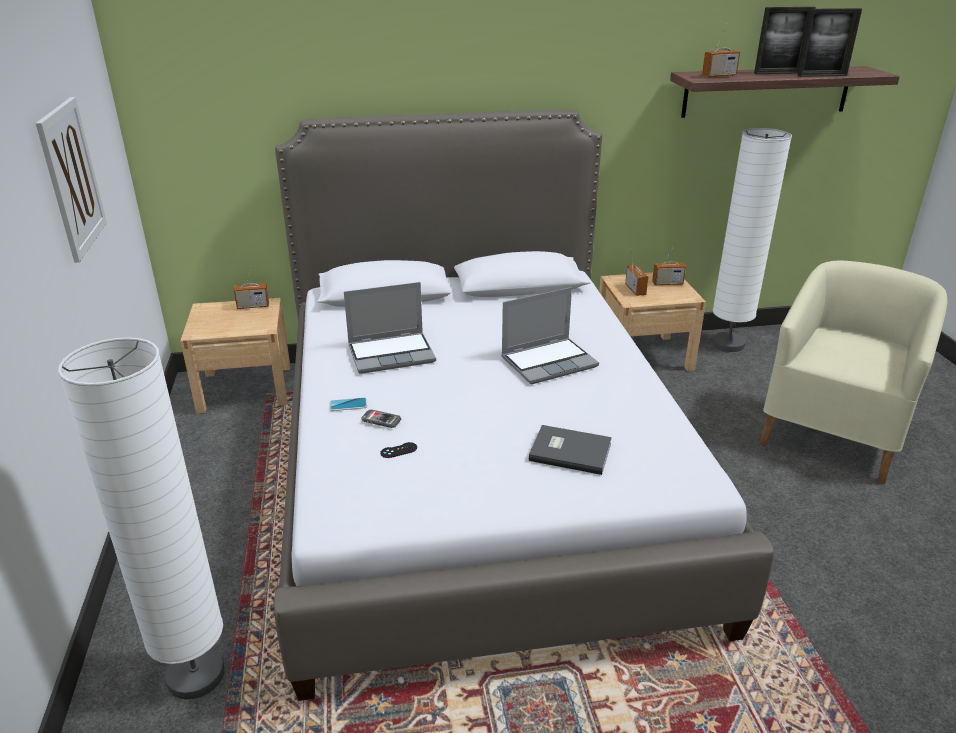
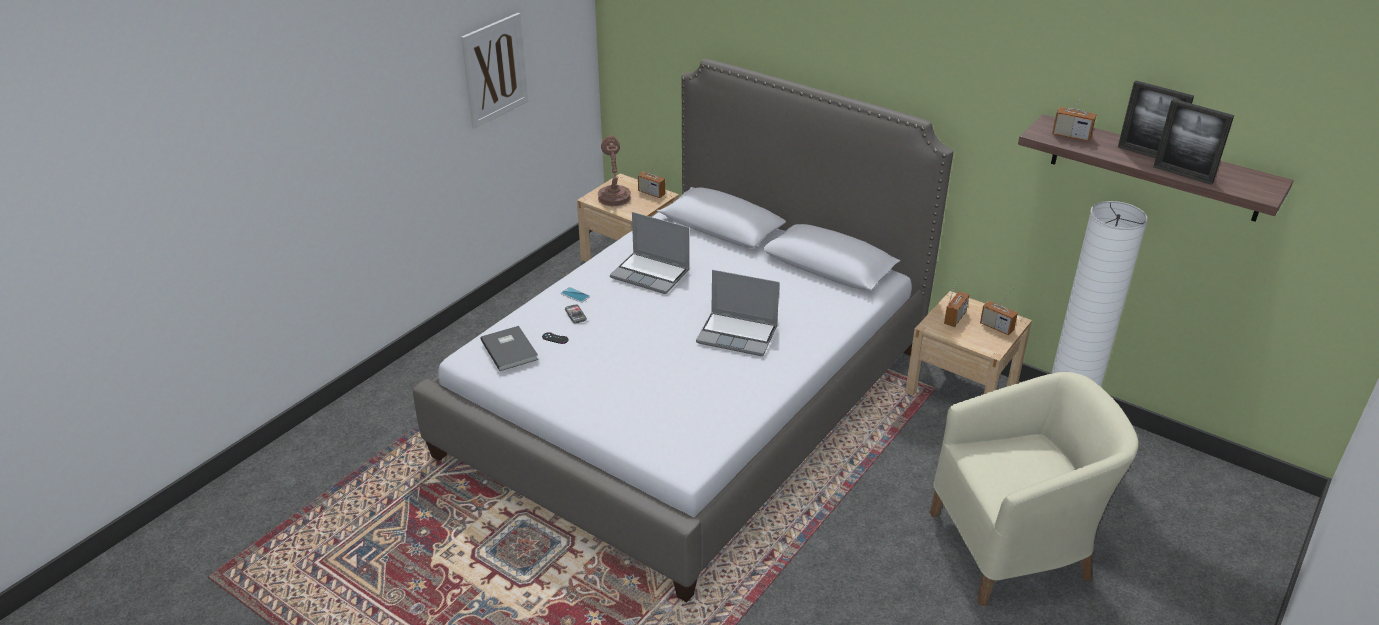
camera: 45 degrees right, 5 degrees up
white floor lamp [58,337,225,699] -> none
grey book [529,425,612,475] -> grey book moved to [480,326,538,371]
none -> brown table lamp [598,135,631,206]

